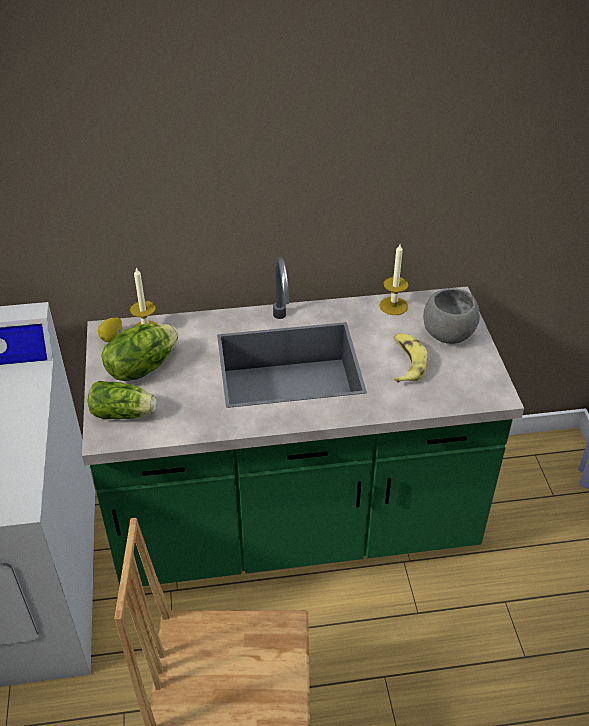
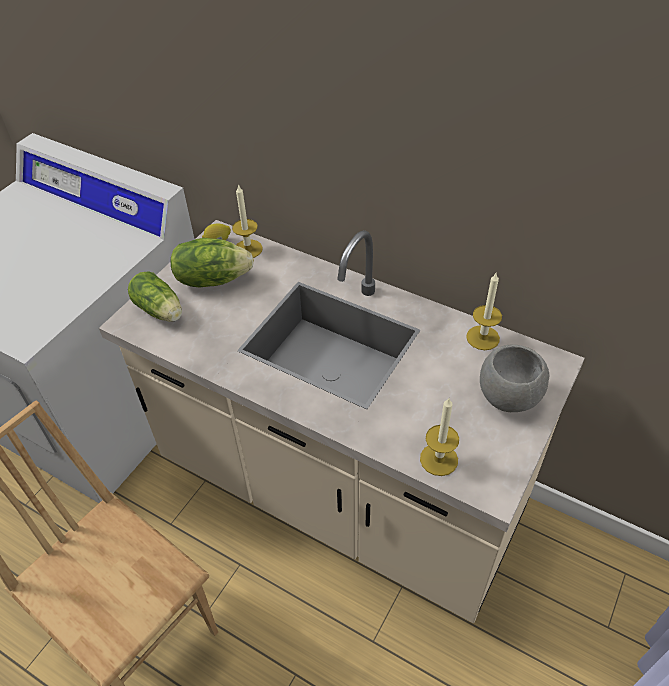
camera: 40 degrees right, 5 degrees up
green counter [82,256,524,586] -> beige counter [99,220,585,623]
banana [394,333,428,383] -> none
none -> candle [420,398,459,476]

